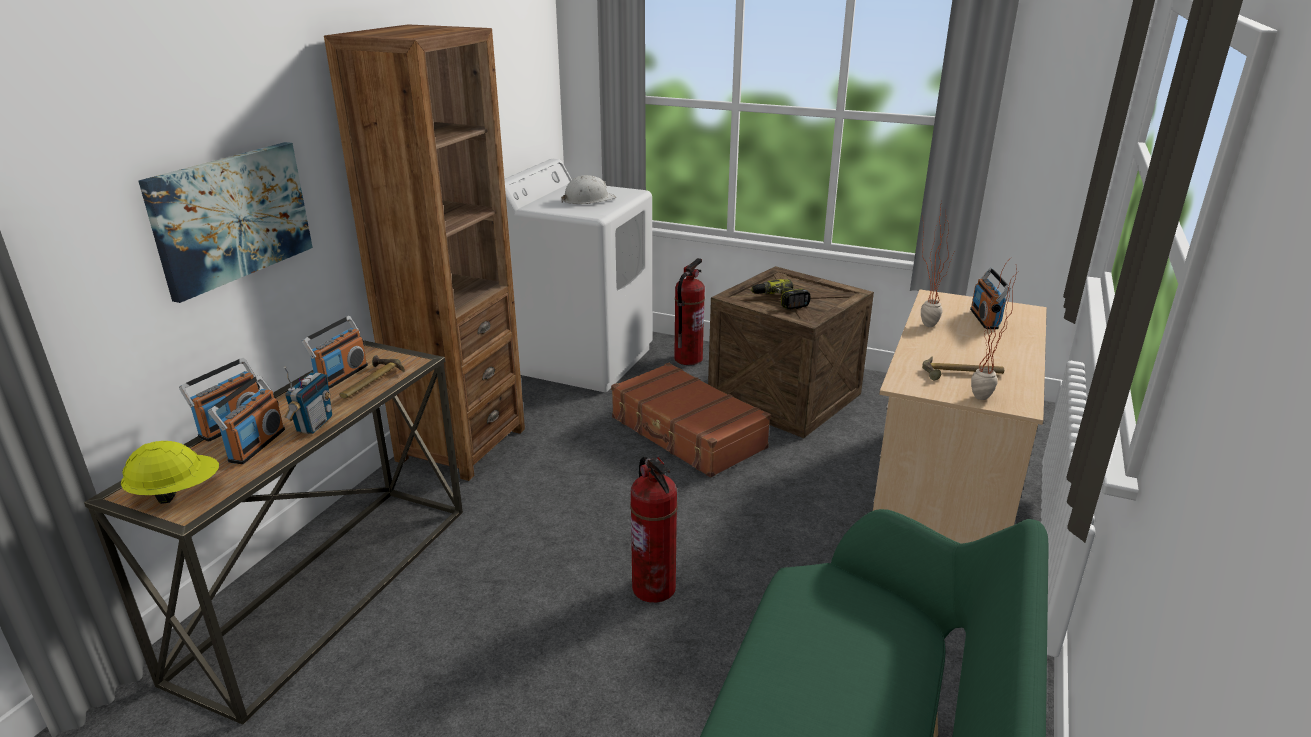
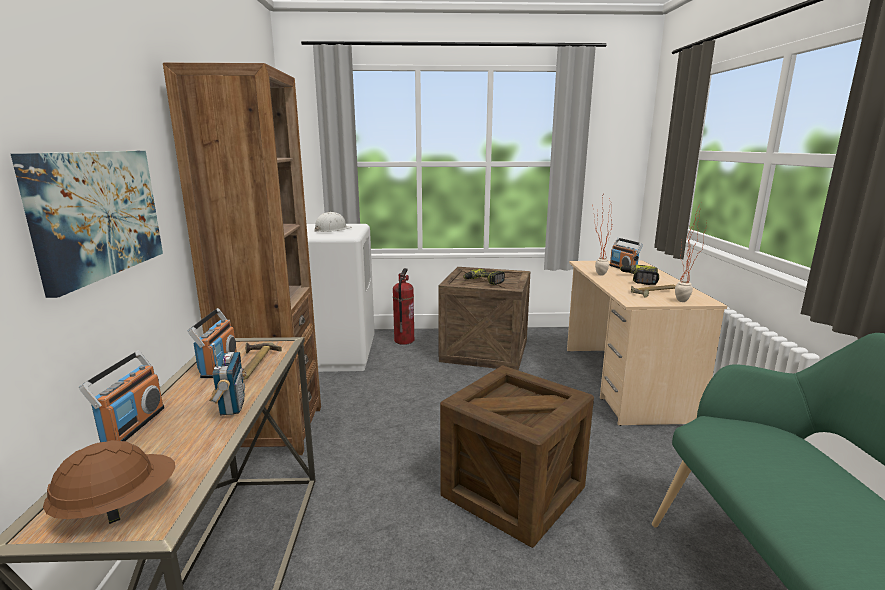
camera: 25 degrees left, 10 degrees down
yellow hard hat [121,441,219,504] -> brown hard hat [43,440,175,524]
radio [208,375,285,464] -> none
brown suitcase [611,363,771,478] -> none
fire extinguisher [630,457,678,603] -> crate [440,365,594,548]
none -> power drill [620,265,659,285]

